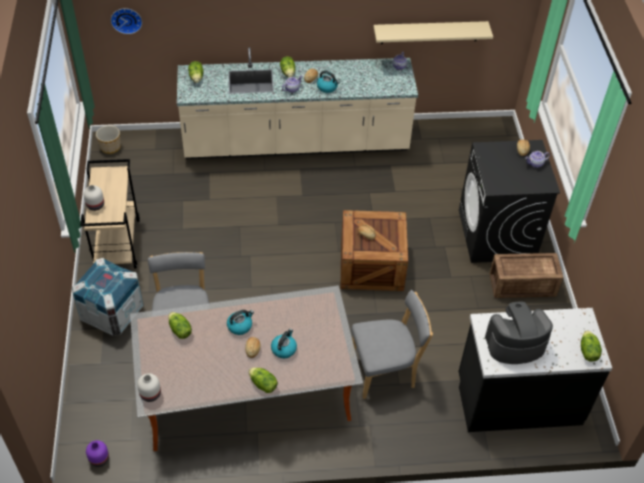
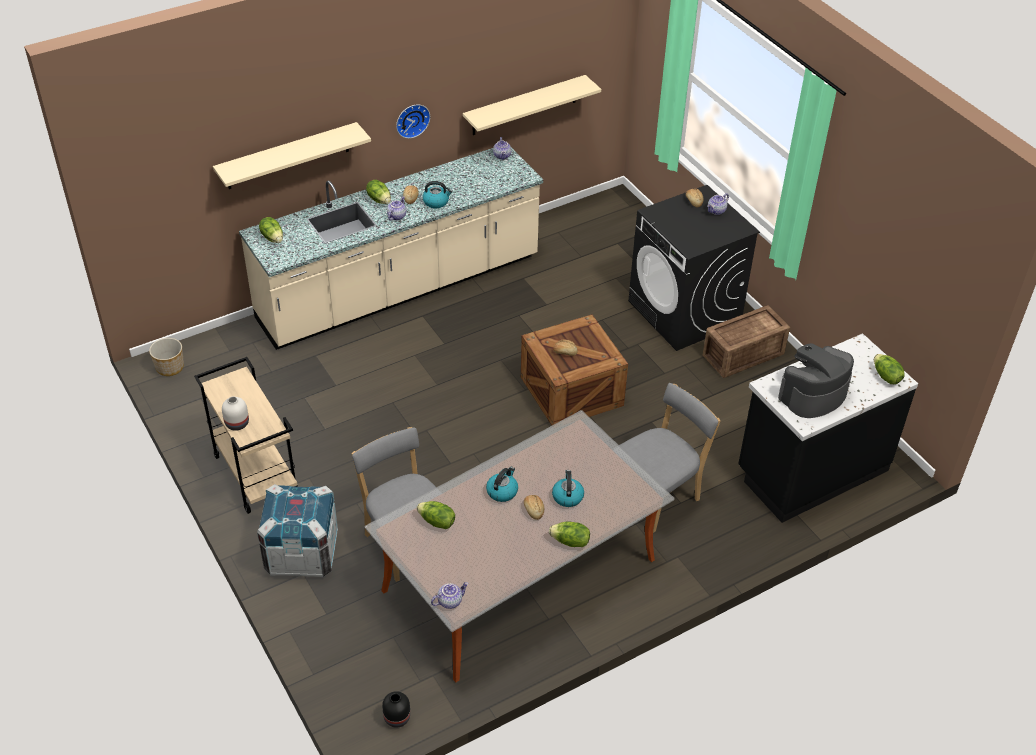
camera: 25 degrees left, 5 degrees down
purple vase [86,440,109,467] -> black vase [382,691,410,728]
wall clock [111,8,142,34] -> wall clock moved to [396,104,430,138]
white vase [137,373,161,402] -> teapot [431,582,469,609]
none -> beige shelf [213,122,371,189]

